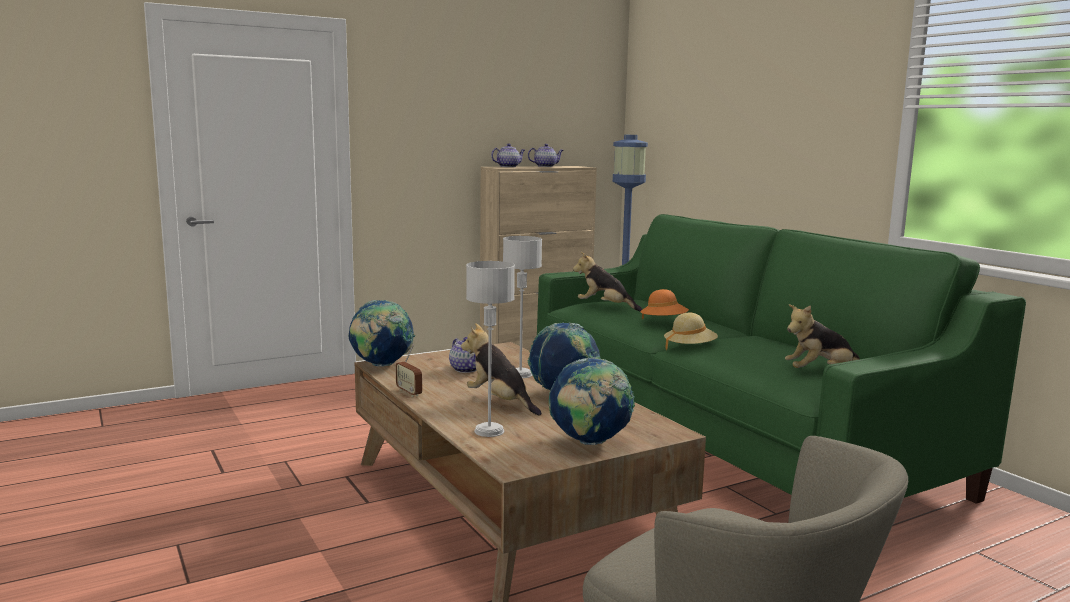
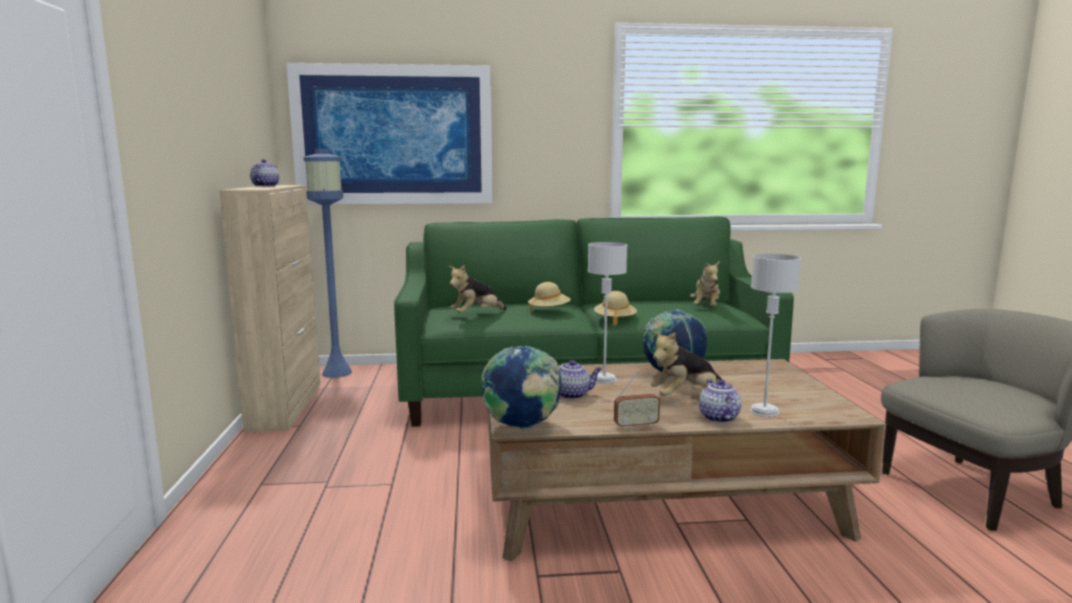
camera: 65 degrees left, 0 degrees up
teapot [491,143,525,167] -> teapot moved to [699,379,742,423]
globe [549,357,635,445] -> none
orange hat [640,289,689,319] -> beige hat [528,282,571,313]
none -> picture [286,63,493,204]

